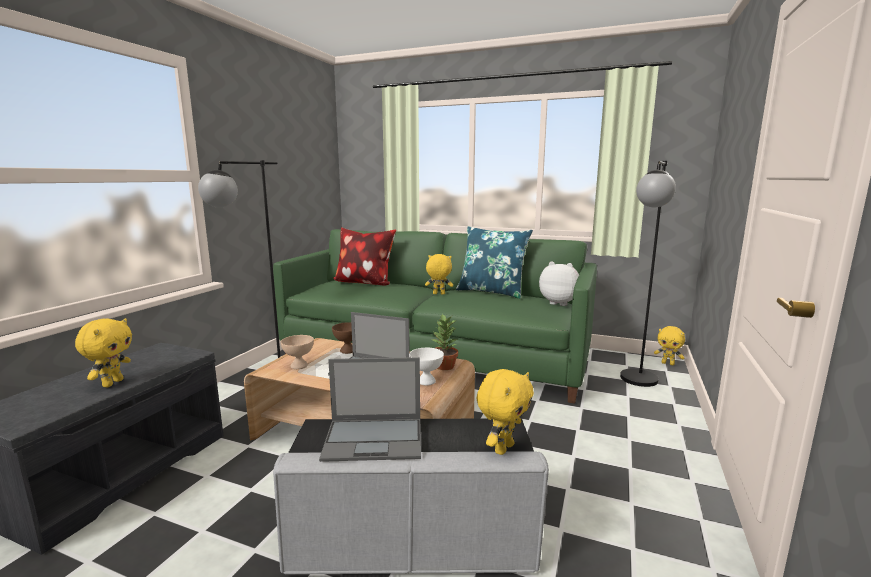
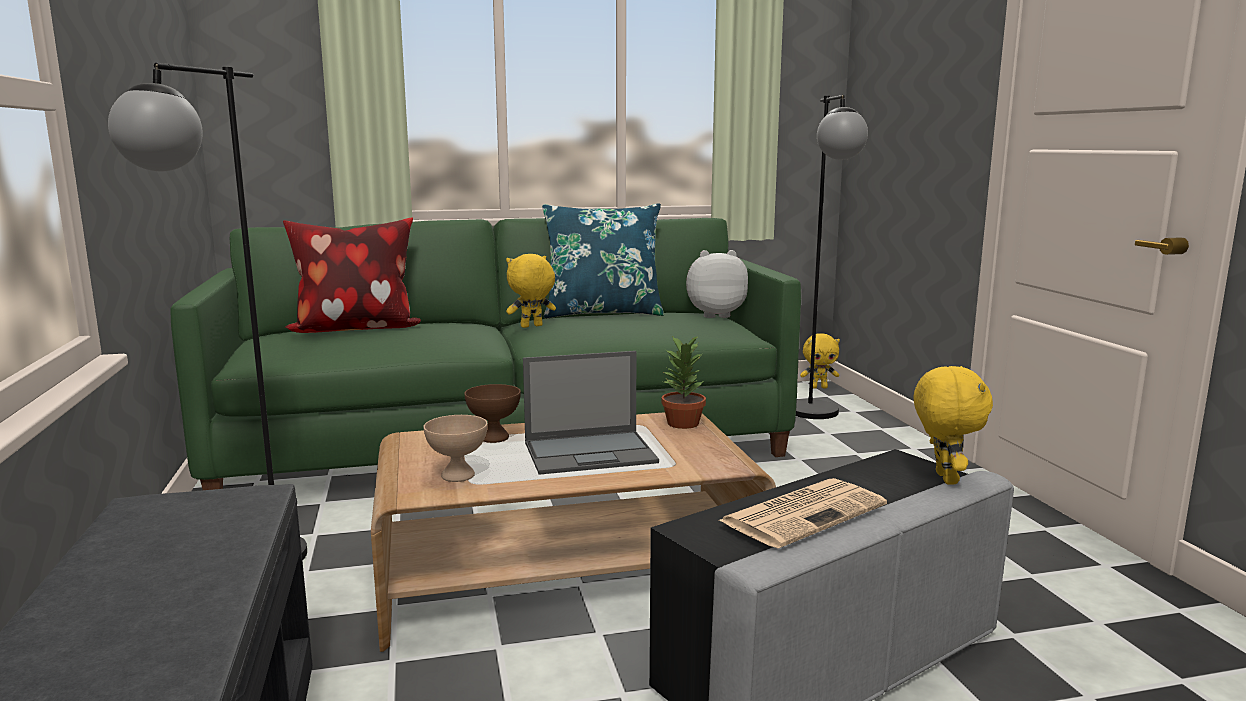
camera: 35 degrees left, 0 degrees up
yellow plush toy [75,318,132,387] -> none
laptop [319,357,421,462] -> newspaper [718,478,887,549]
white bowl [409,348,444,385] -> none

